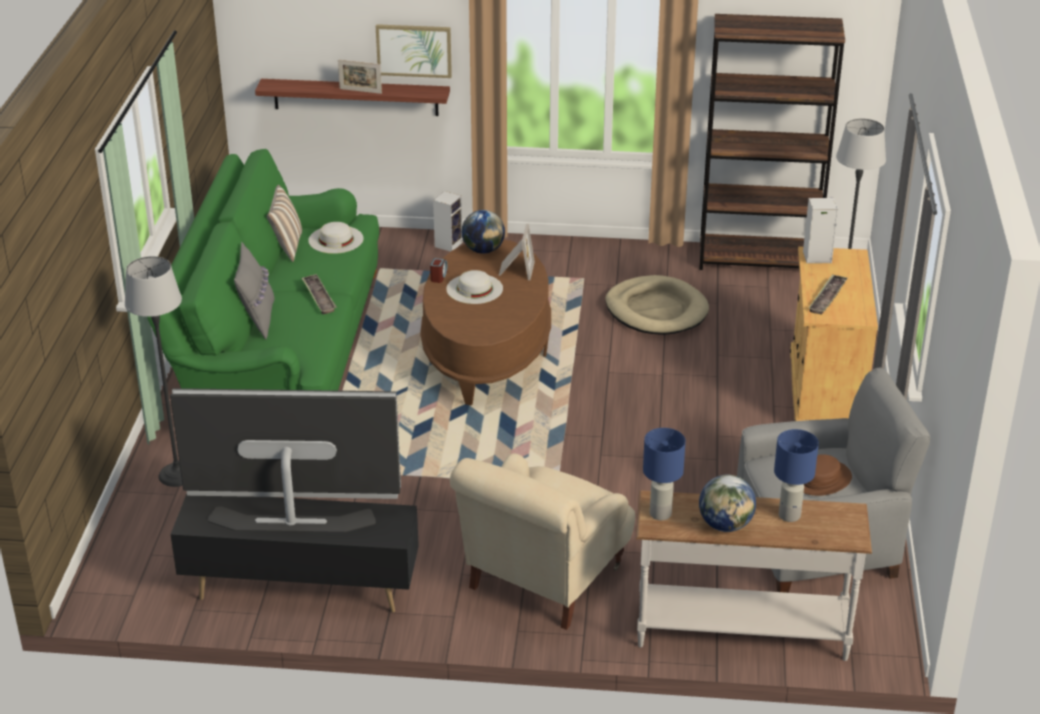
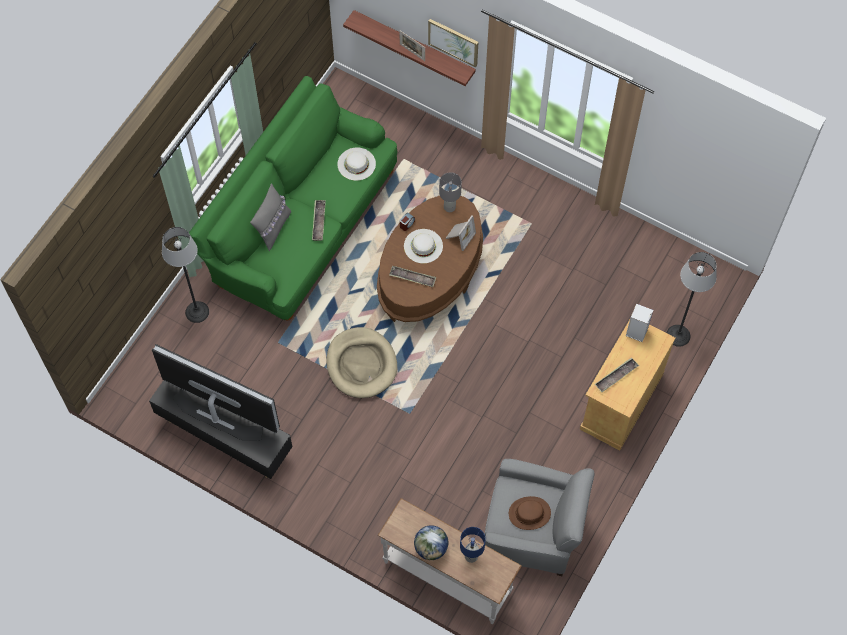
camera: 25 degrees right, 30 degrees up
pillow [267,185,302,262] -> none
speaker [433,191,463,252] -> none
beige armchair [450,453,635,630] -> none
globe [462,210,505,254] -> grey table lamp [439,172,462,212]
beige dog bed [605,275,709,335] -> beige dog bed moved to [326,327,397,398]
blue table lamp [643,428,686,520] -> none
brown bookcase [699,14,845,270] -> none
none -> tray [389,266,436,287]

